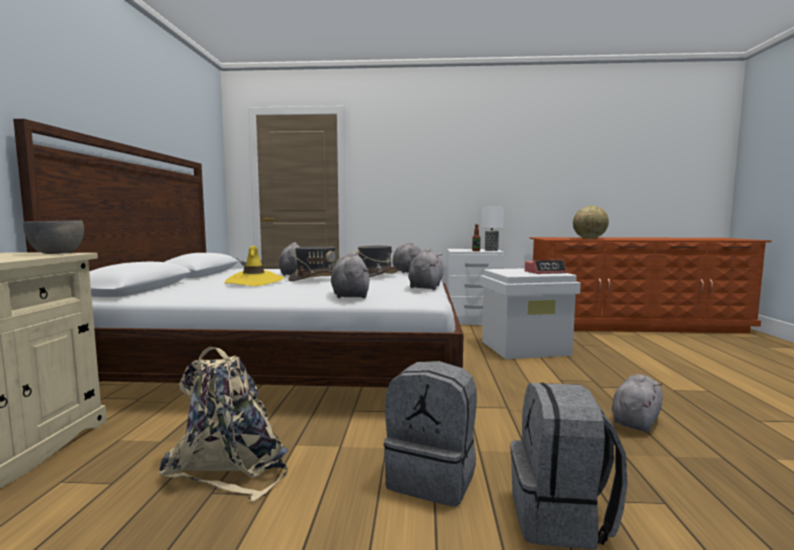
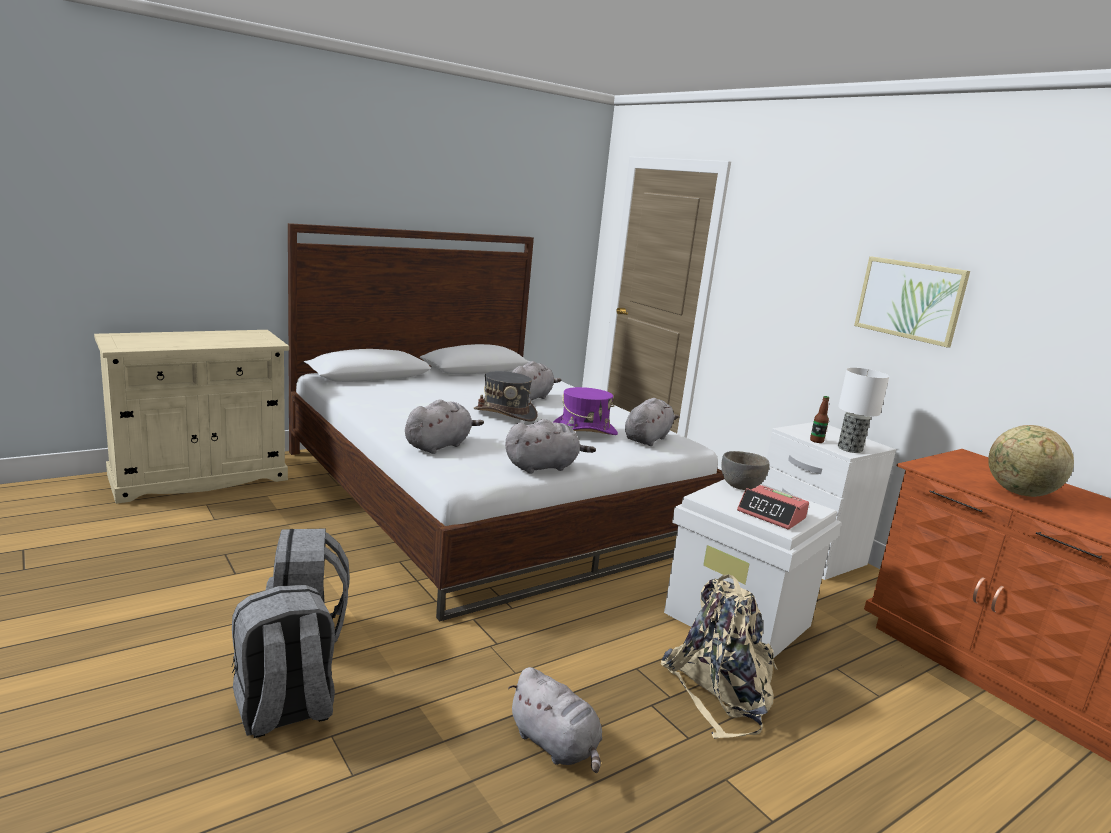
camera: 50 degrees right, 10 degrees up
grey bowl [23,220,84,254] -> grey bowl moved to [721,451,769,490]
beige backpack [159,347,289,501] -> beige backpack moved to [661,574,778,739]
yellow hat [224,246,284,286] -> none
grey hat [356,246,398,278] -> purple hat [554,387,618,435]
grey plush toy [612,374,663,432] -> grey plush toy turned 45 degrees clockwise [508,667,602,773]
none -> picture [854,256,970,348]

